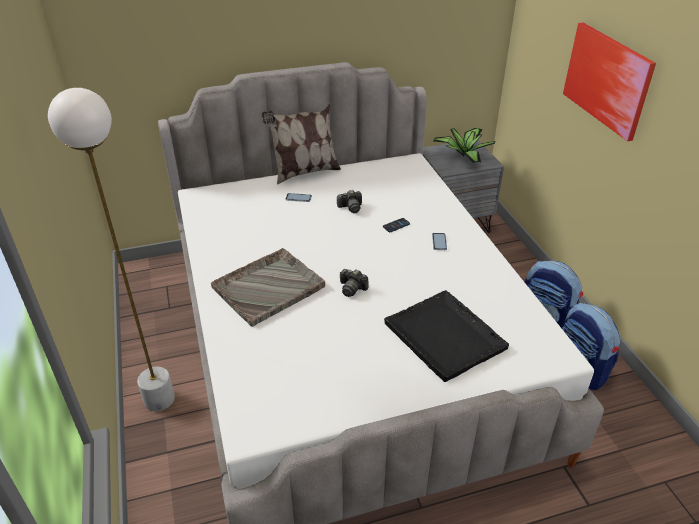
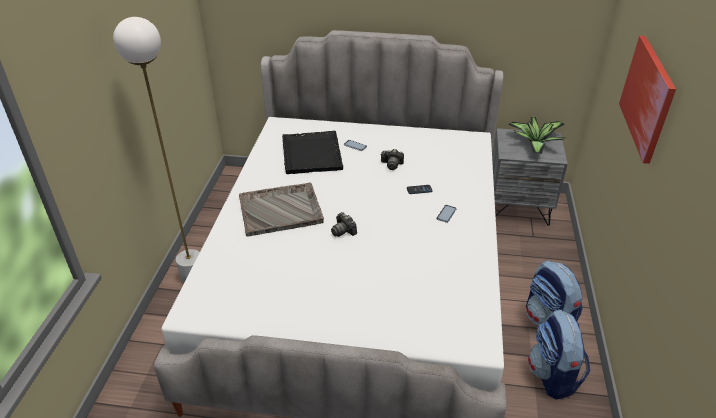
camera: 25 degrees right, 0 degrees up
pillow [262,104,341,185] -> none
black tray [384,290,509,382] -> black tray moved to [282,131,343,174]

